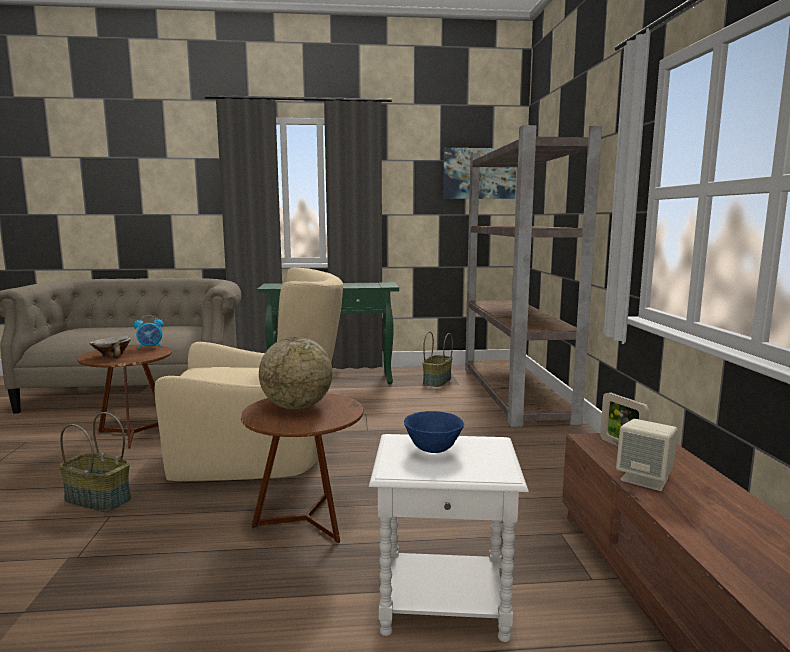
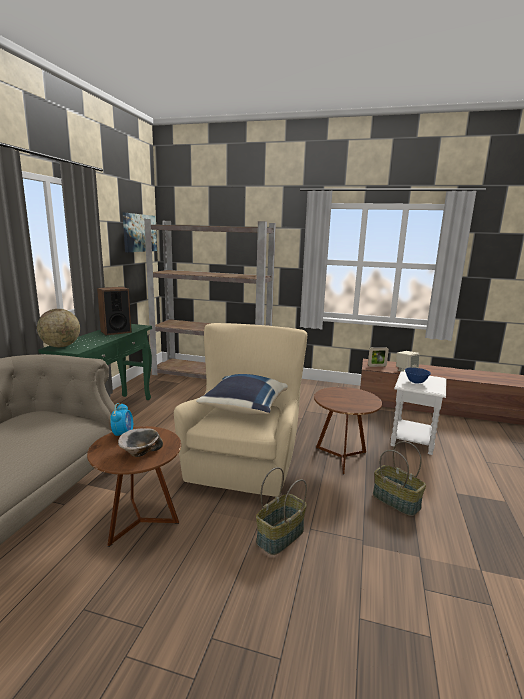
camera: 70 degrees left, 5 degrees up
globe [259,337,332,410] -> globe moved to [37,309,80,347]
basket [422,331,453,387] -> basket moved to [373,441,426,516]
none -> speaker [97,287,132,335]
none -> blue pillow [196,374,288,415]

